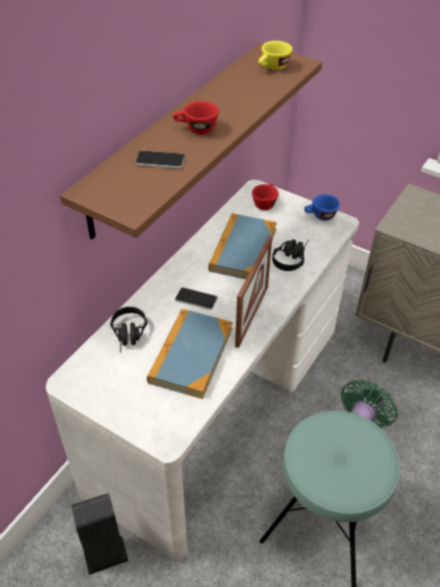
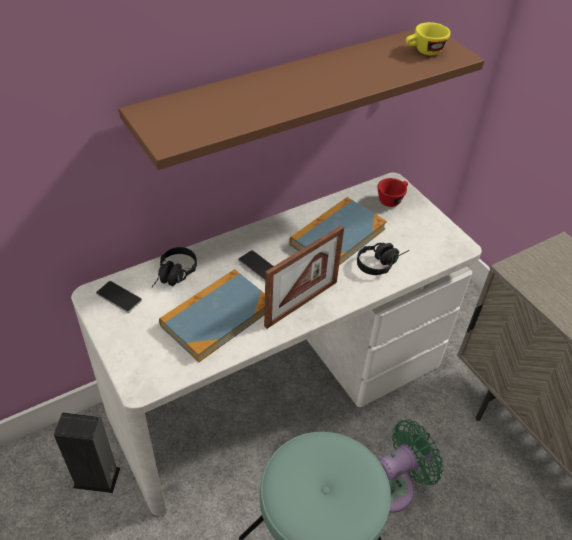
camera: 25 degrees right, 0 degrees up
phone [135,151,185,169] -> phone moved to [96,281,142,313]
red cup [173,101,219,134] -> none
blue cup [304,194,340,221] -> none

